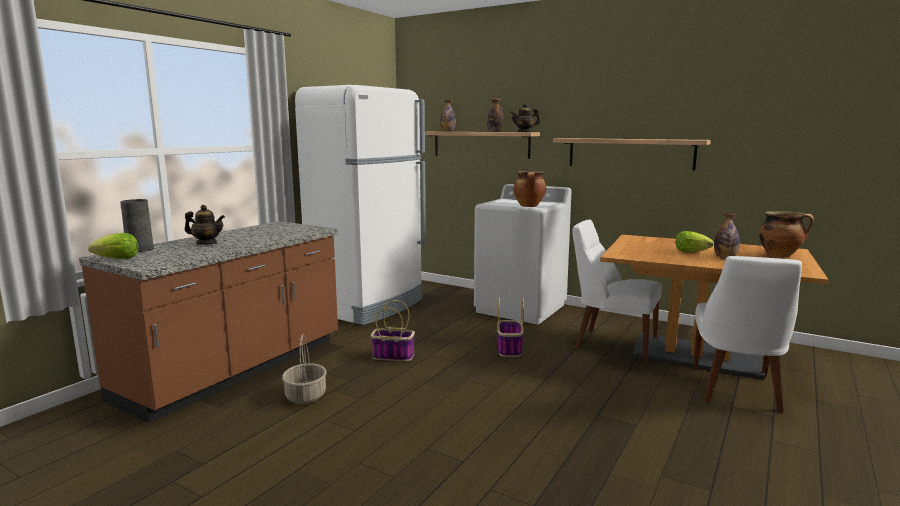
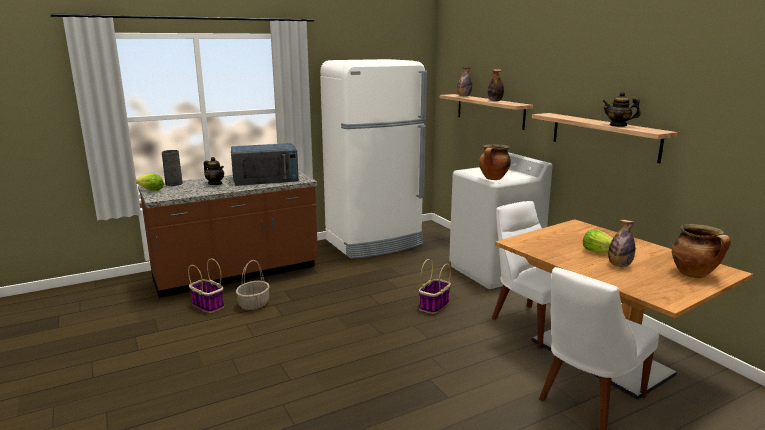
camera: 30 degrees right, 5 degrees up
basket [371,300,415,361] -> basket moved to [188,259,224,313]
teapot [510,103,540,132] -> teapot moved to [602,92,641,127]
none -> blue microwave [231,143,299,186]

